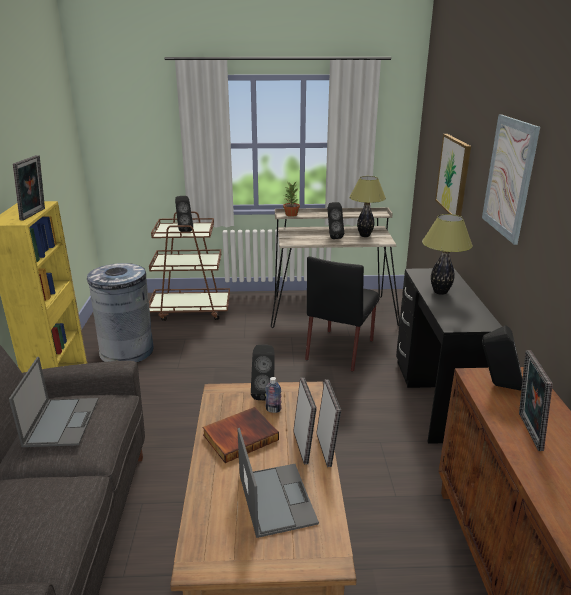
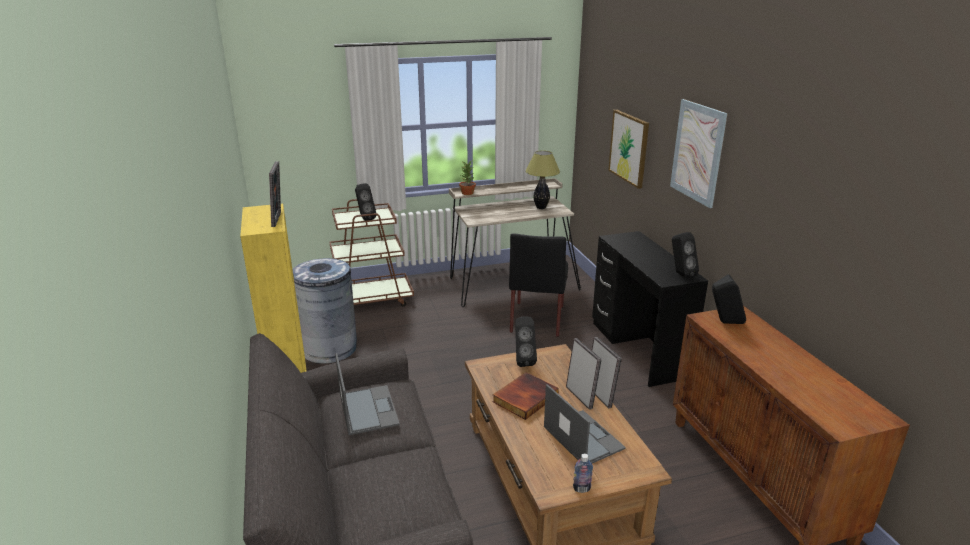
camera: 15 degrees left, 0 degrees up
bottle [265,377,282,413] -> bottle moved to [573,454,593,493]
black speaker [328,202,344,239] -> black speaker moved to [672,232,699,278]
table lamp [422,214,473,295] -> none
picture frame [519,350,553,451] -> none

